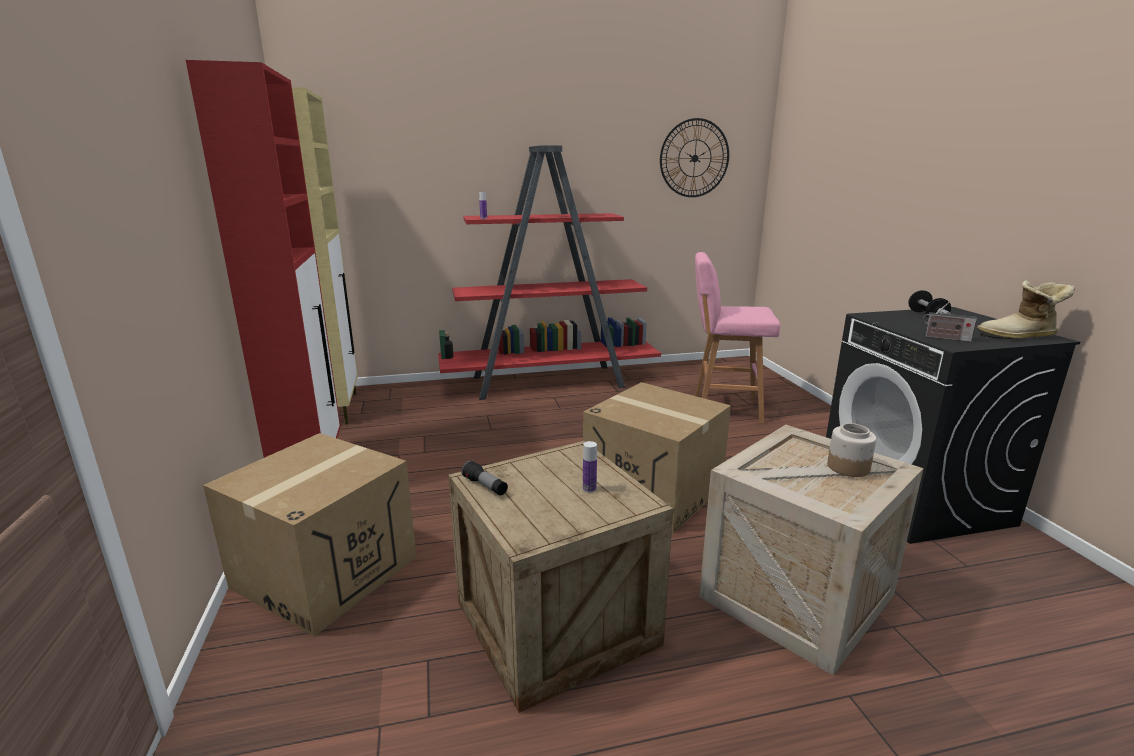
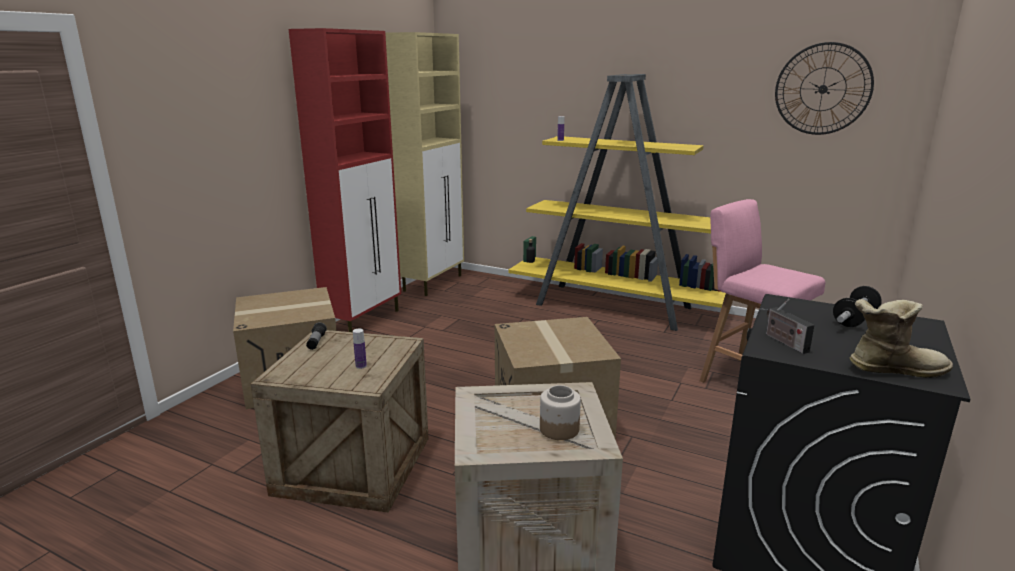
camera: 40 degrees right, 0 degrees up
red bookcase [438,145,661,400] -> yellow bookcase [508,74,726,331]
boot [977,280,1075,339] -> boot turned 135 degrees clockwise [849,299,953,378]

